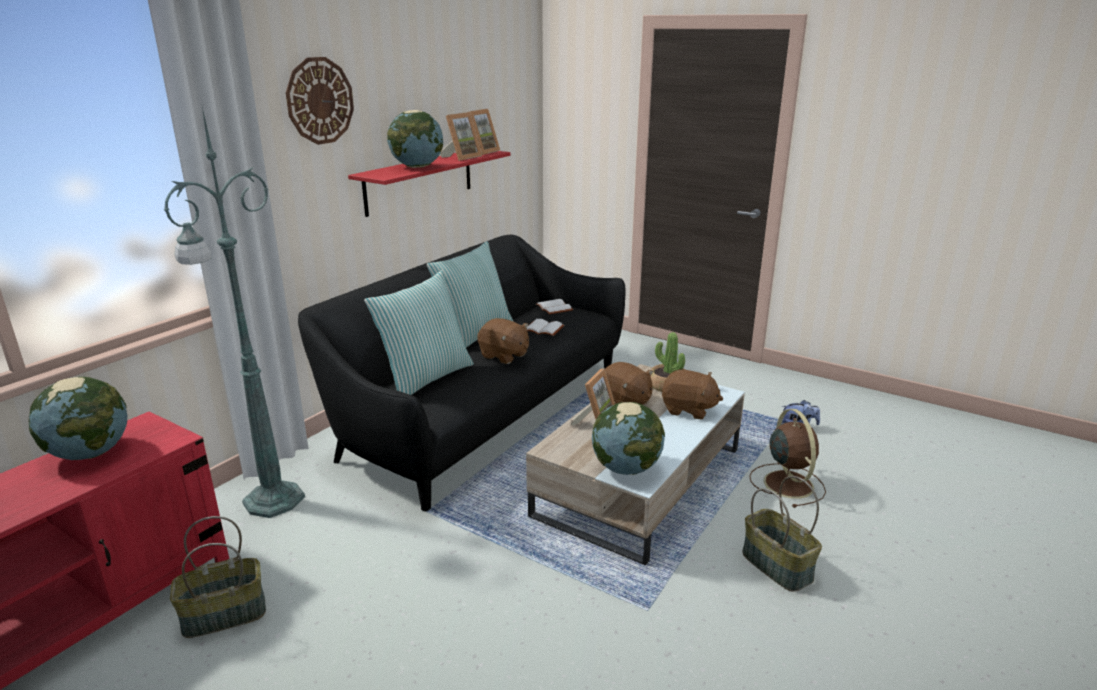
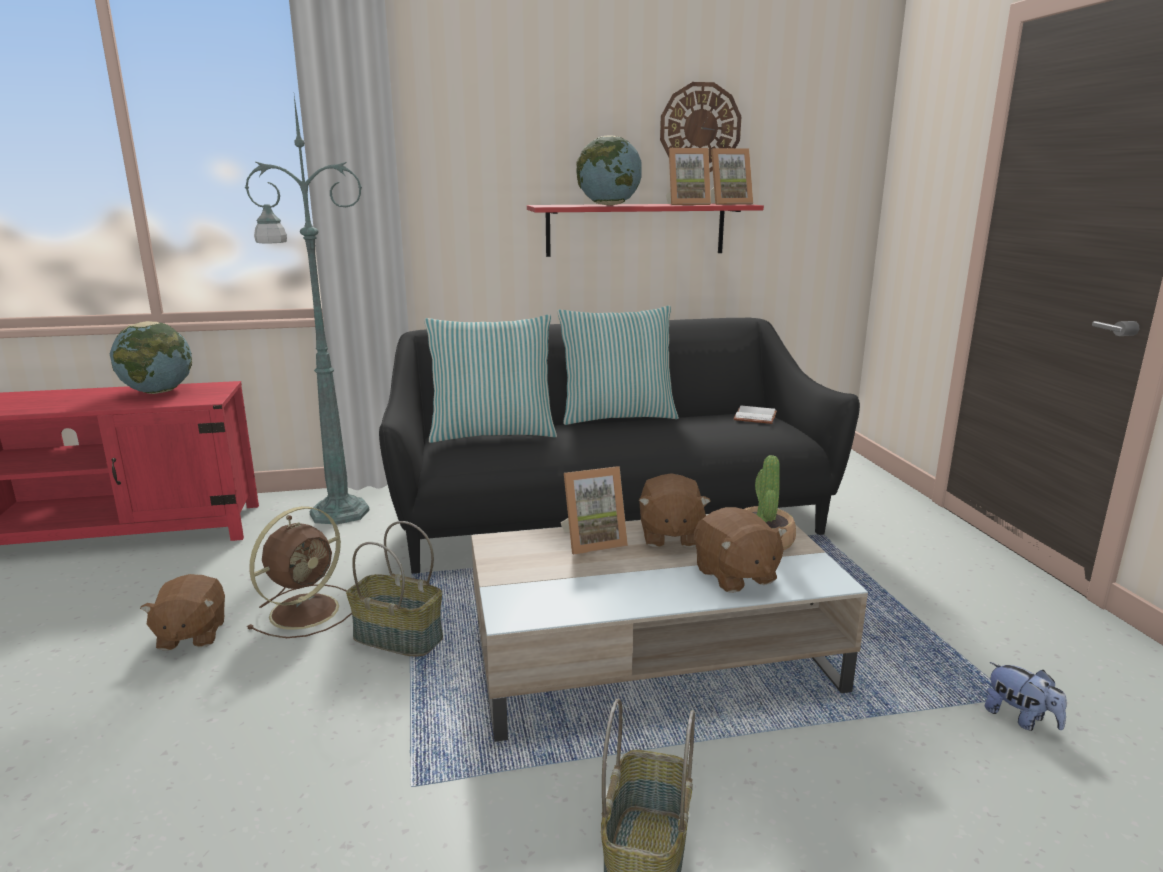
camera: 45 degrees right, 5 degrees down
basket [170,516,266,638] -> basket moved to [346,521,443,657]
wall clock [286,57,354,145] -> wall clock moved to [660,82,742,172]
brown plush toy [477,318,529,364] -> brown plush toy moved to [140,574,225,650]
white book [527,319,564,336] -> none
globe [592,402,665,475] -> none
brown fan [749,409,826,508] -> brown fan moved to [247,506,352,638]

